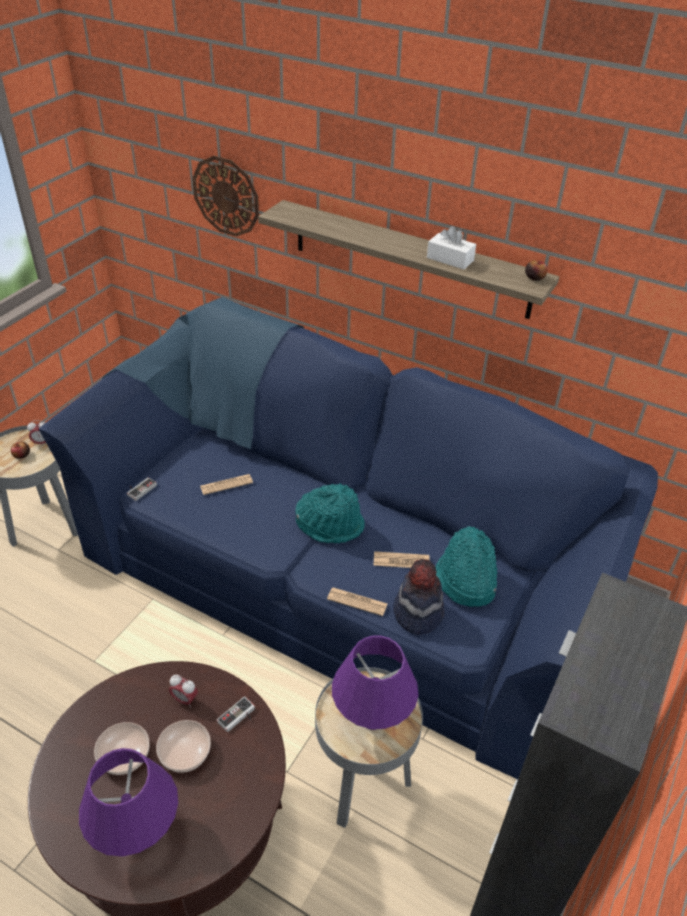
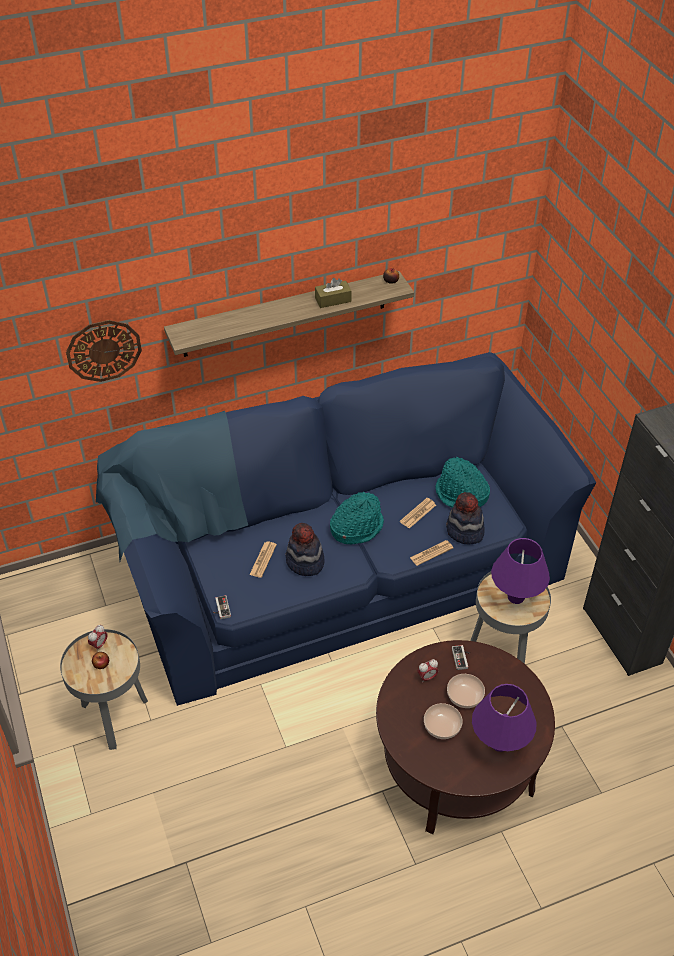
camera: 50 degrees left, 5 degrees up
white tissue box [427,226,476,270] -> brown tissue box [315,278,352,308]
none -> hat [286,523,325,576]

